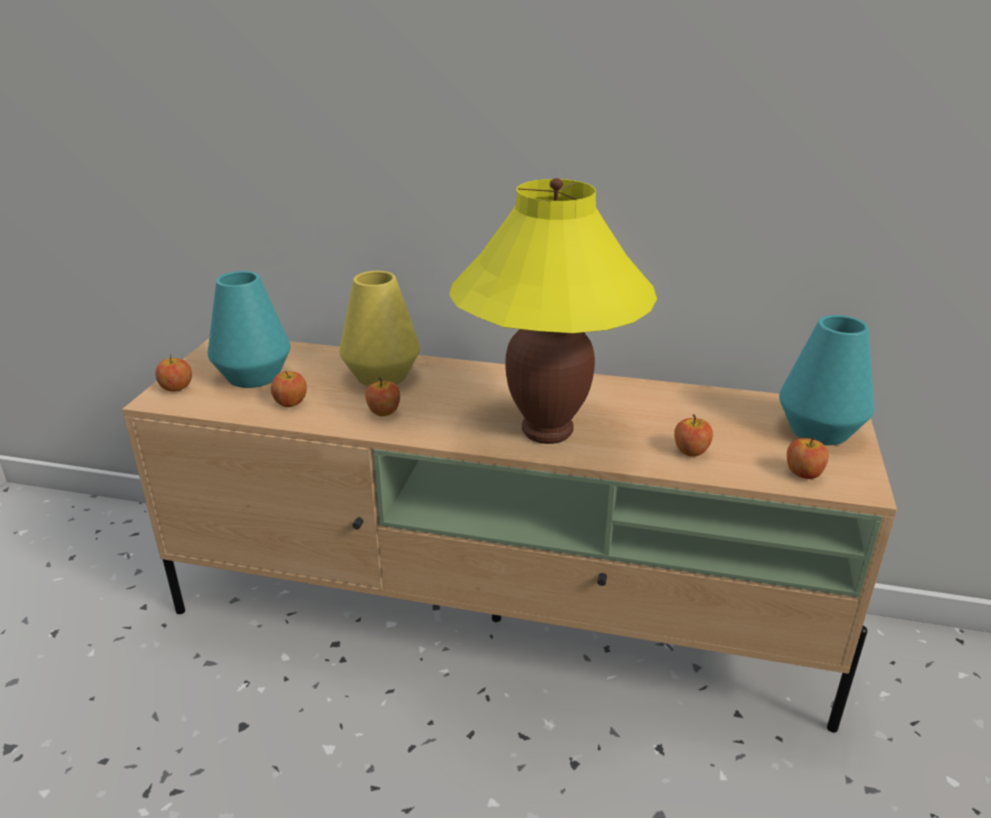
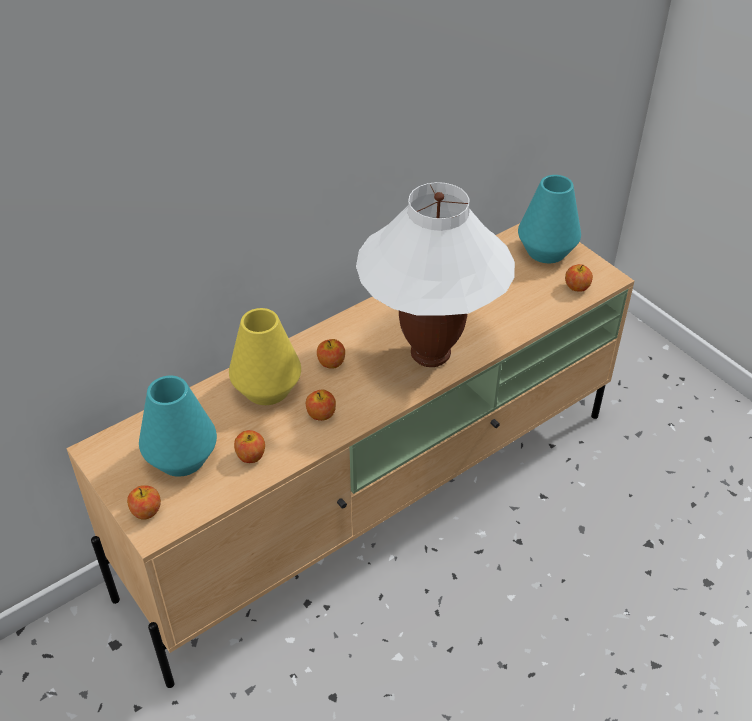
camera: 50 degrees left, 15 degrees up
yellow table lamp [449,178,657,444] -> white table lamp [356,182,515,367]
apple [674,414,713,456] -> apple moved to [317,339,345,369]

